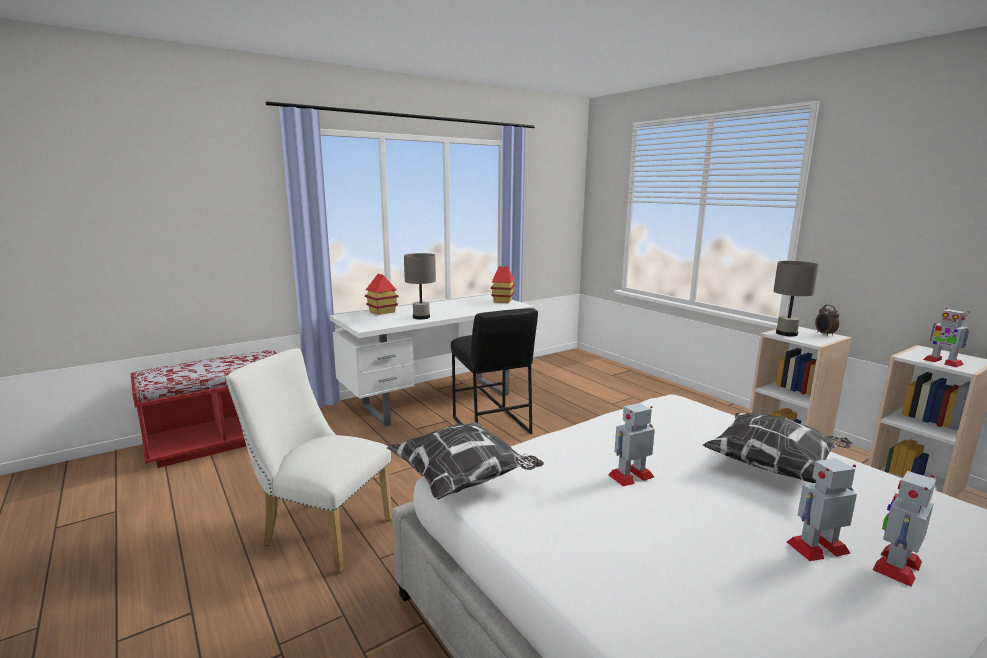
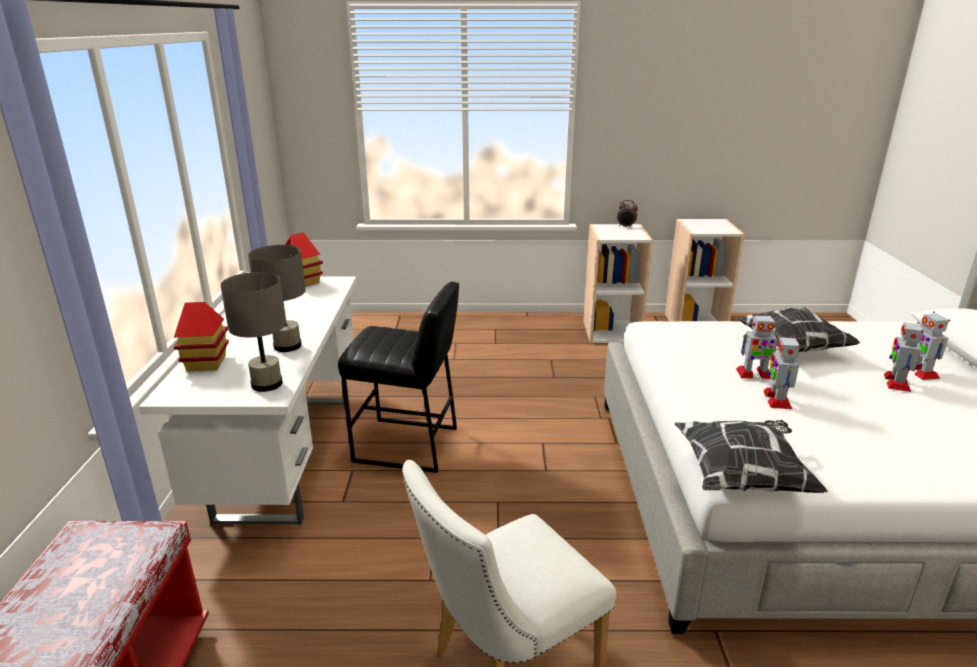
camera: 55 degrees left, 10 degrees up
grey table lamp [774,261,818,336] -> grey table lamp moved to [221,272,286,392]
toy robot [923,308,970,367] -> toy robot moved to [736,315,779,379]

